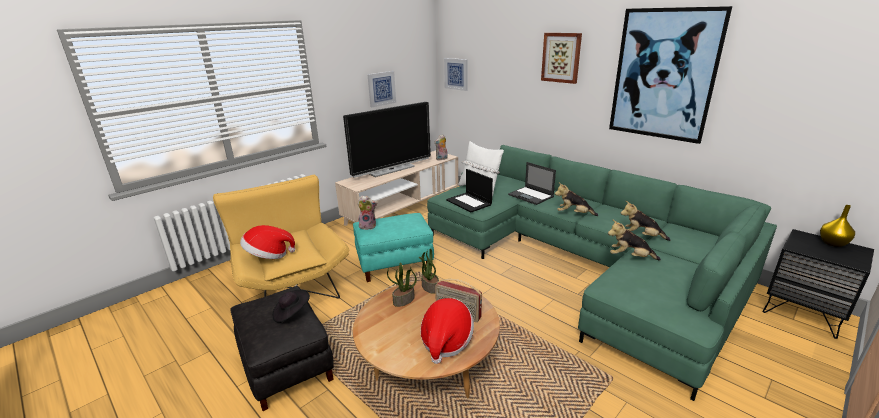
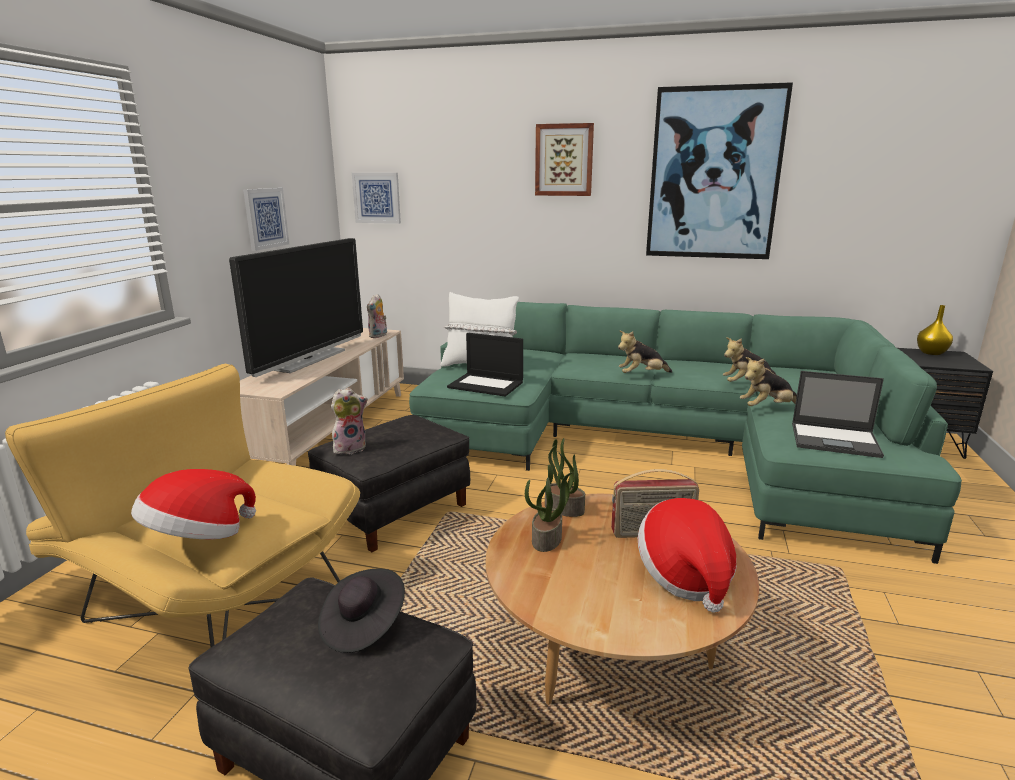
camera: 30 degrees left, 5 degrees down
turquoise ottoman [353,213,434,282] -> black ottoman [308,415,470,552]
laptop [508,162,556,205] -> laptop moved to [792,371,884,458]

